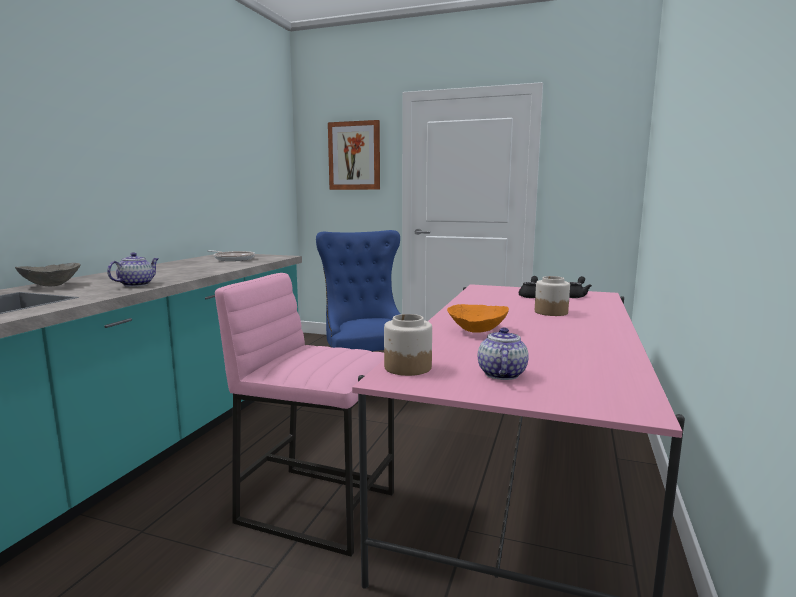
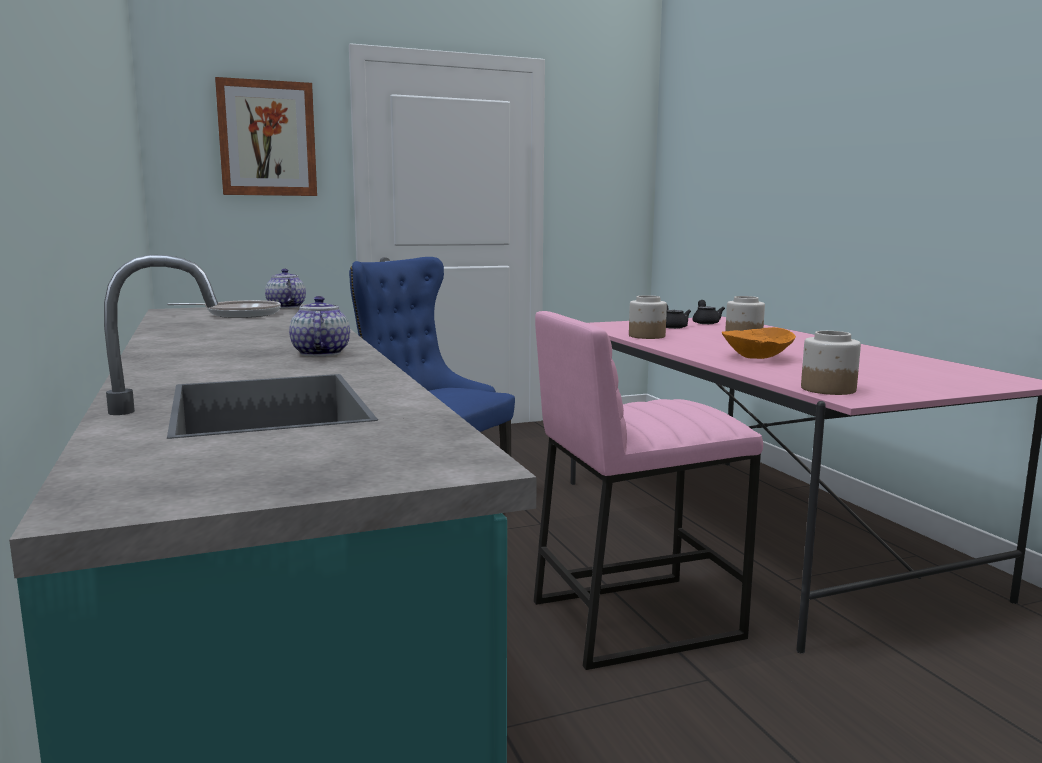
camera: 40 degrees left, 0 degrees up
grey bowl [15,263,81,286] -> none
teapot [478,327,529,380] -> teapot moved to [265,269,306,308]
none -> jar [629,295,667,339]

